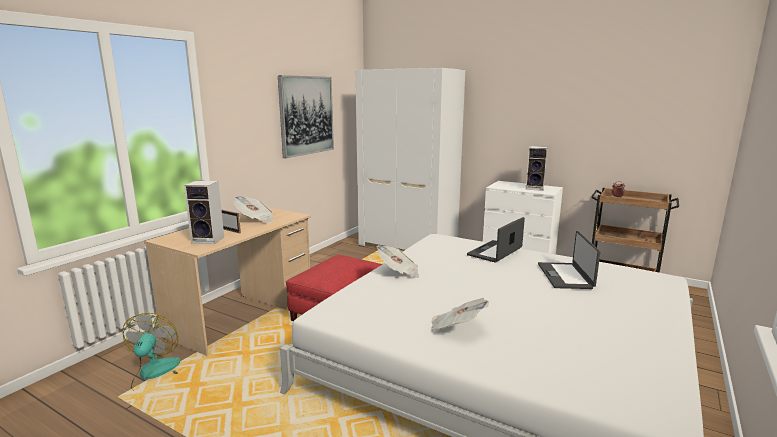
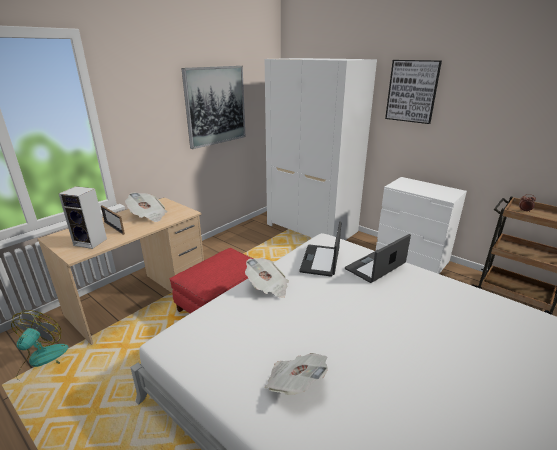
camera: 10 degrees right, 10 degrees up
speaker [526,146,547,191] -> none
laptop [538,231,600,289] -> laptop moved to [299,221,342,277]
none -> picture [385,60,442,124]

